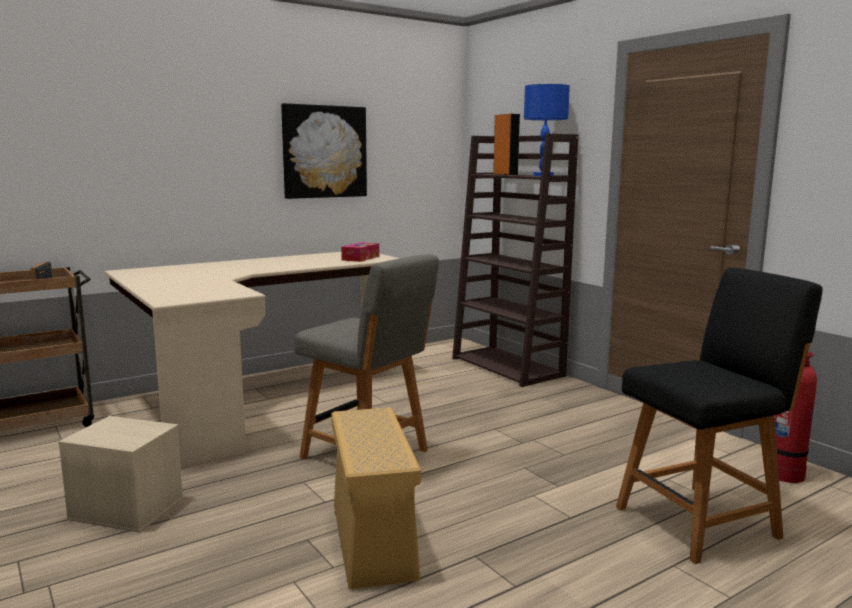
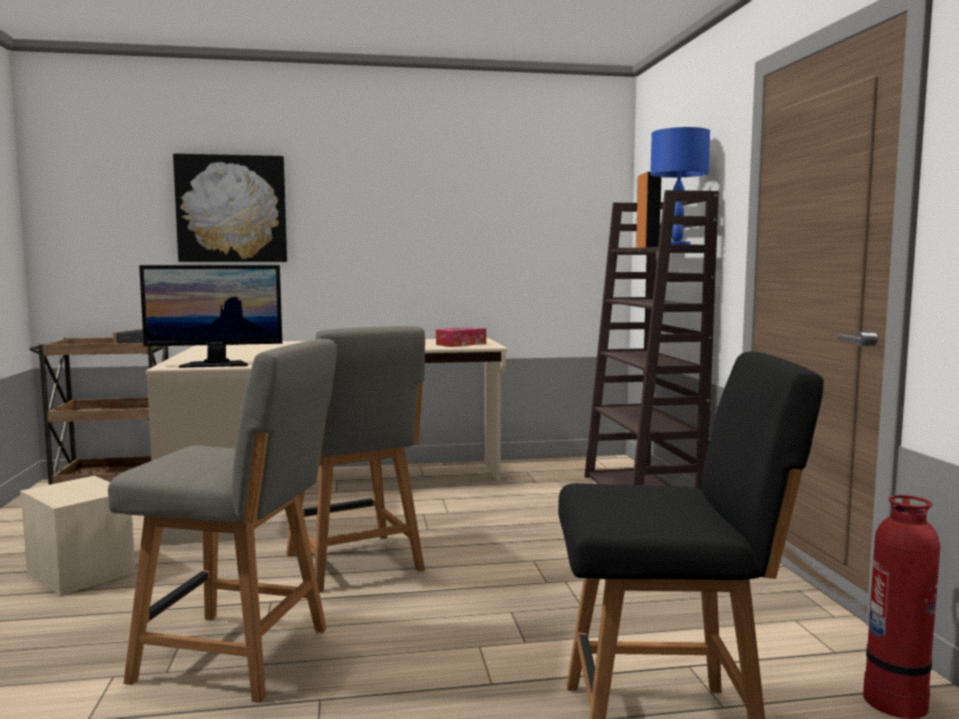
camera: 25 degrees right, 5 degrees down
picture [281,103,367,199] -> picture moved to [173,153,287,262]
beige storage box [331,407,421,589] -> grey chair [108,339,337,703]
none -> monitor [139,265,282,368]

